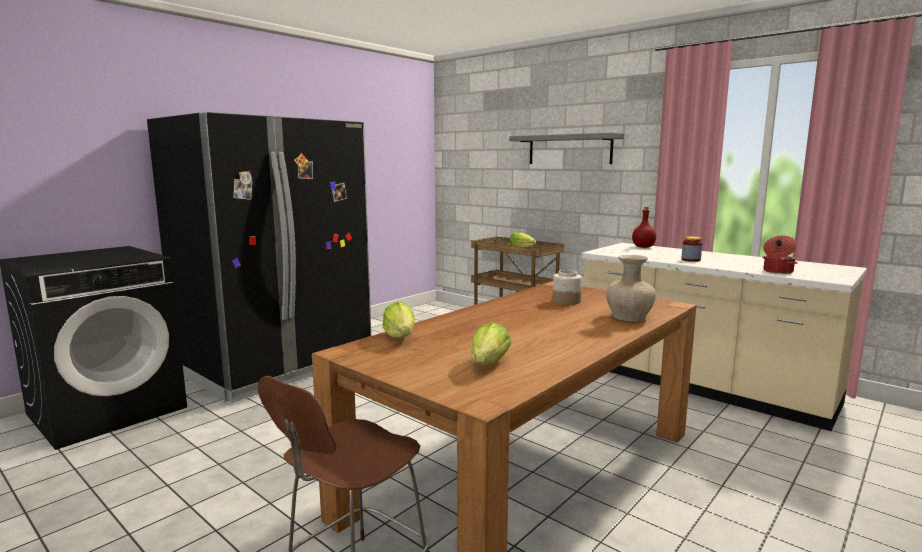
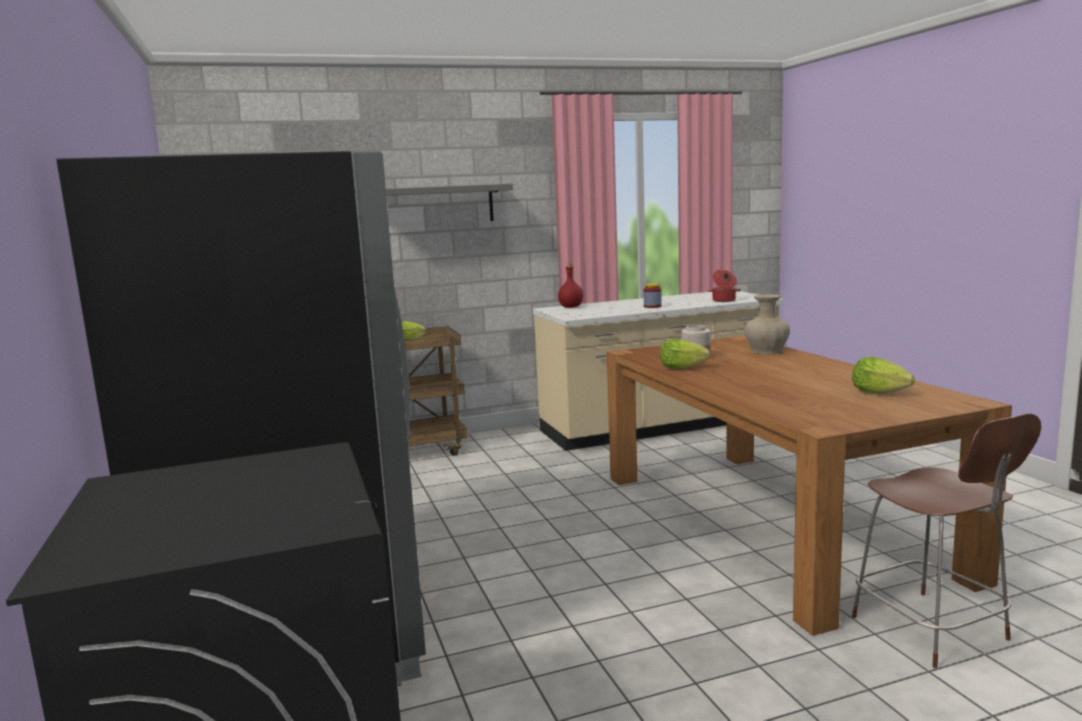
camera: 60 degrees left, 0 degrees up
lettuce [383,302,415,338] -> lettuce moved to [660,339,710,369]

